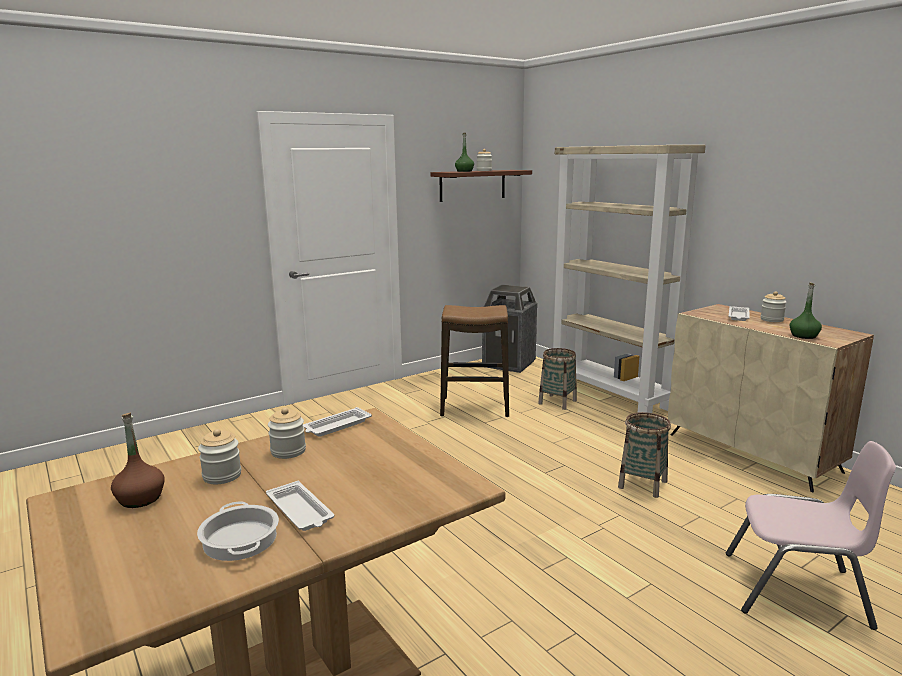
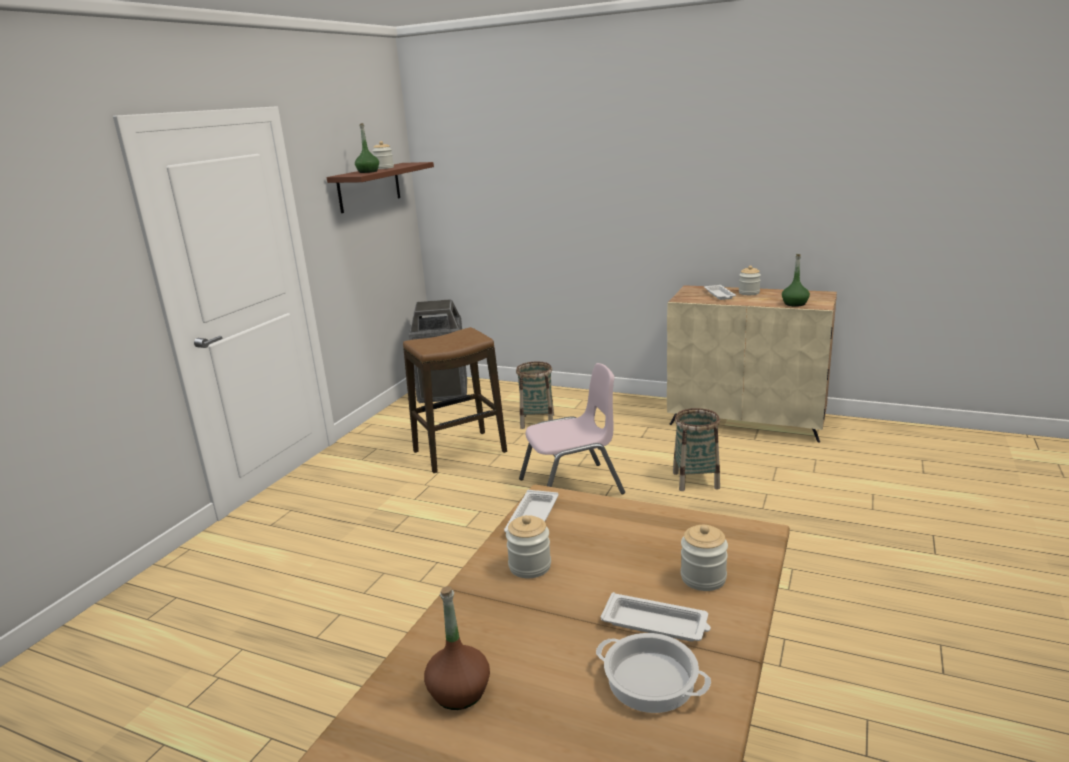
camera: 30 degrees left, 5 degrees up
jar [198,429,241,484] -> jar moved to [681,525,728,591]
beige bookcase [553,145,706,413] -> none
pink chair [726,441,896,630] -> pink chair moved to [519,363,625,494]

